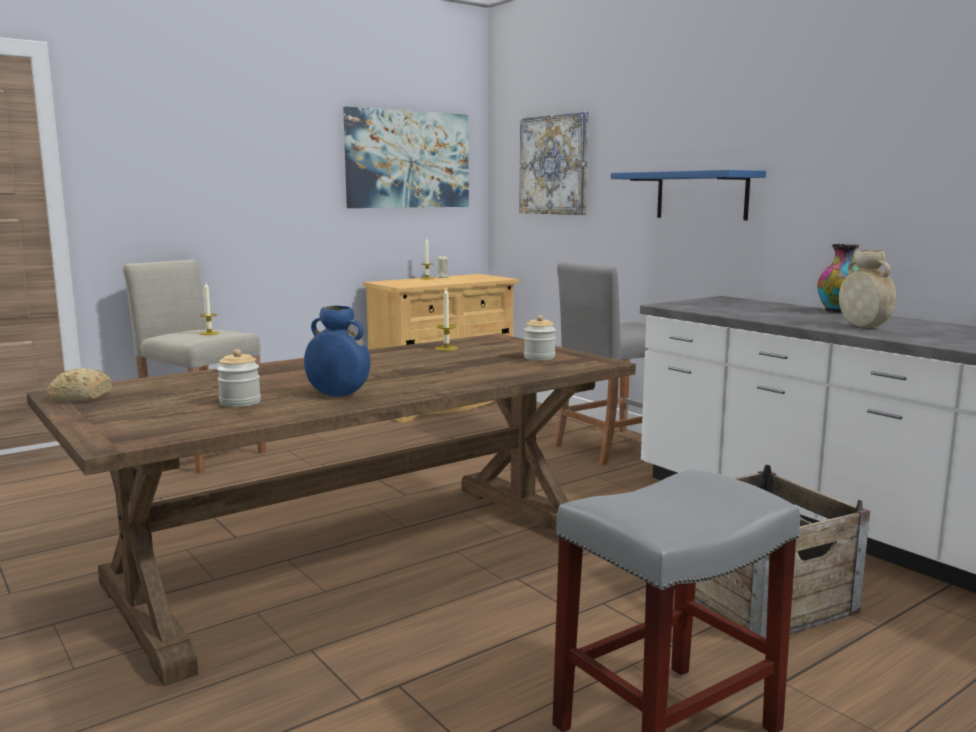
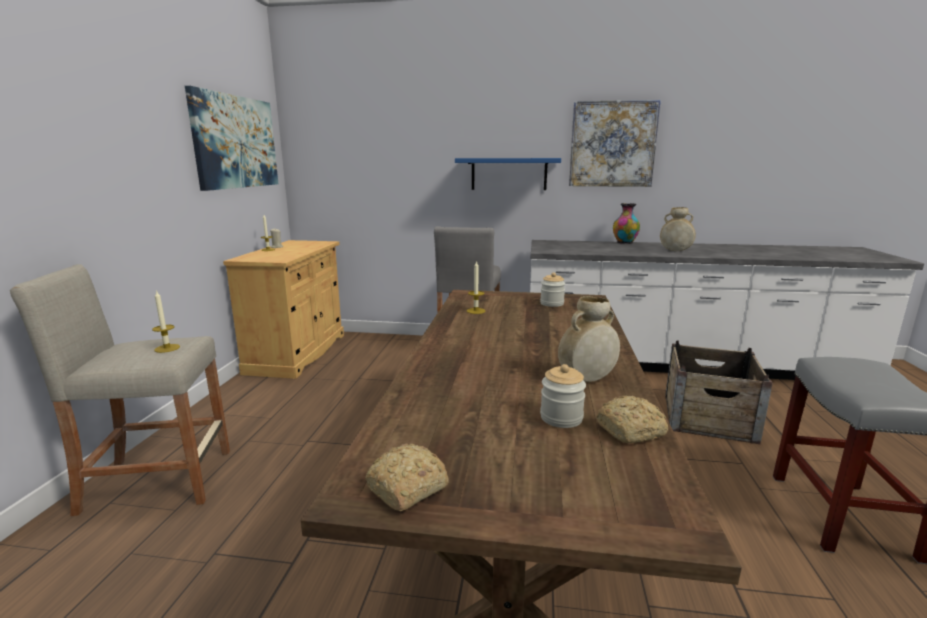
camera: 45 degrees left, 5 degrees up
blue vase [304,305,371,397] -> beige vase [558,296,620,382]
picture [519,111,589,215] -> picture moved to [569,100,661,187]
none -> bread [596,396,668,443]

